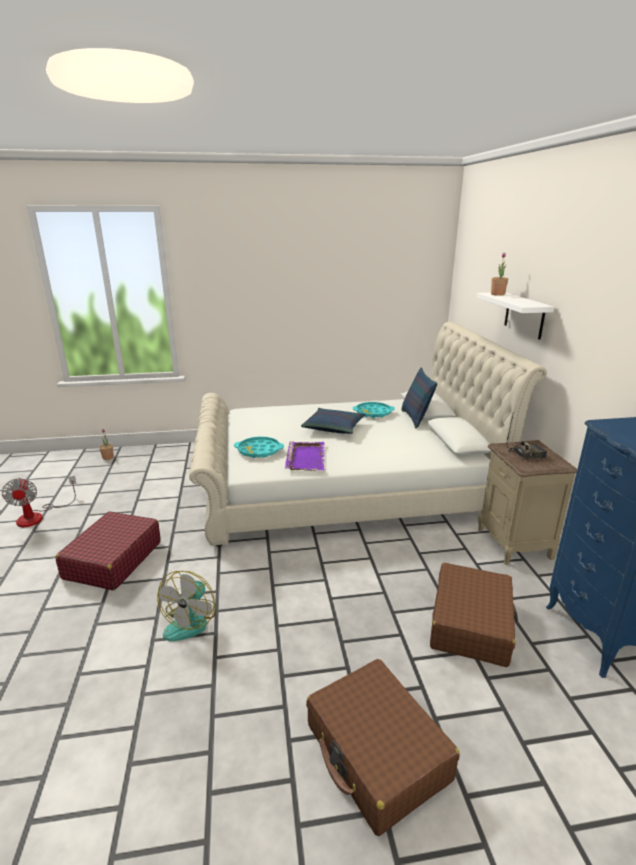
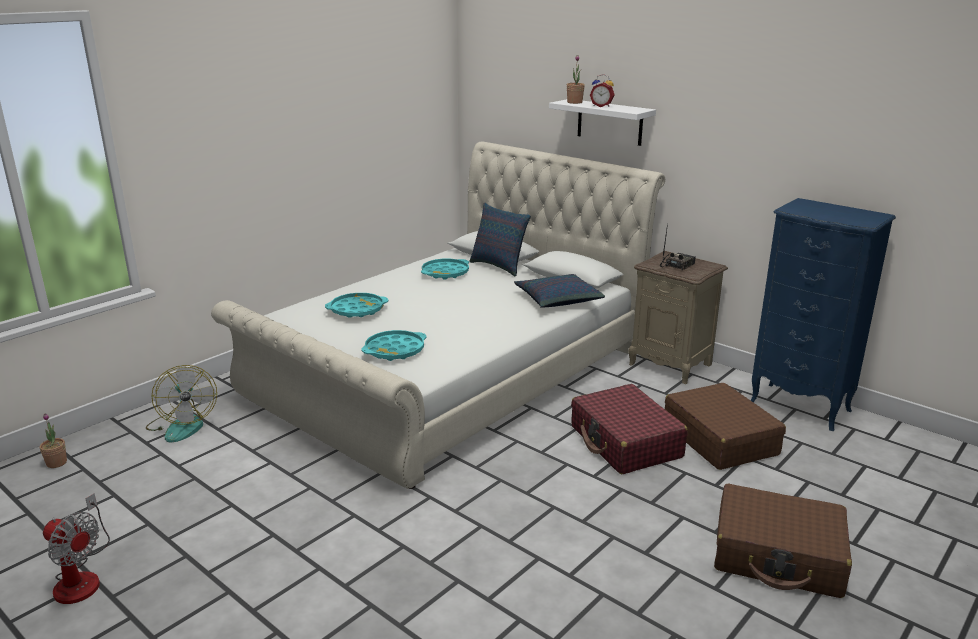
camera: 40 degrees left, 0 degrees up
red suitcase [55,511,161,590] -> red suitcase moved to [571,384,688,474]
fan [157,571,216,641] -> fan moved to [146,365,217,443]
purple tray [285,441,325,471] -> none
blue pillow [301,408,366,434] -> blue pillow moved to [514,274,605,308]
none -> turquoise tray [325,293,389,318]
none -> alarm clock [590,74,615,107]

